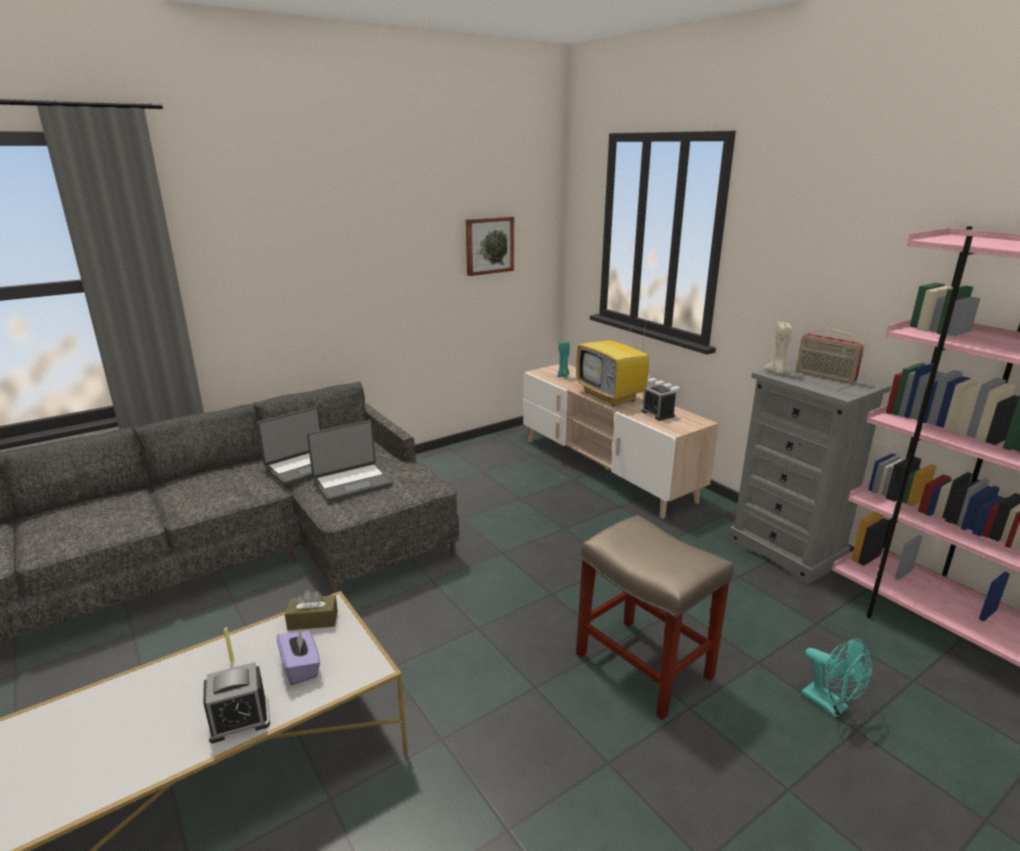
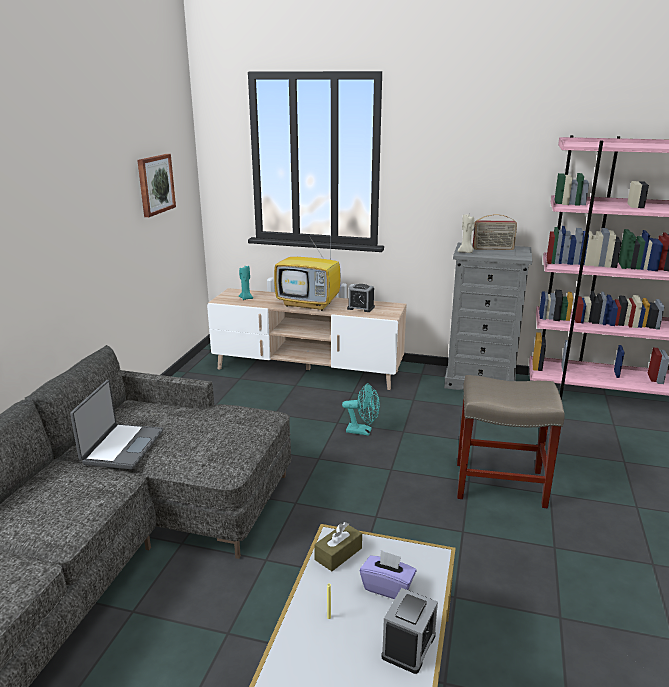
camera: 40 degrees left, 0 degrees up
laptop [307,420,393,502] -> none
turquoise fan [801,638,872,718] -> turquoise fan moved to [342,383,380,436]

